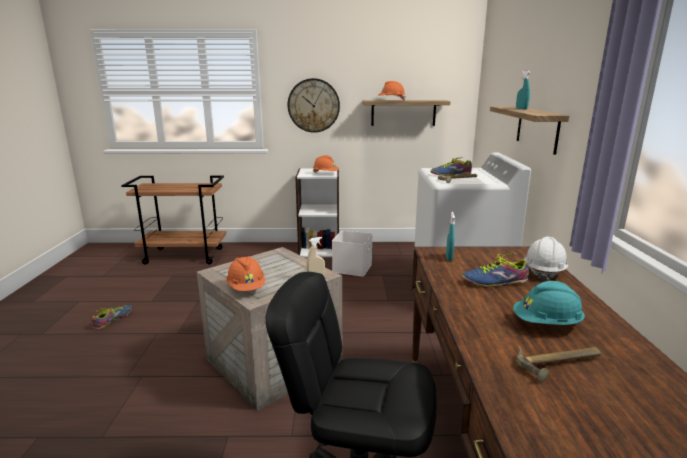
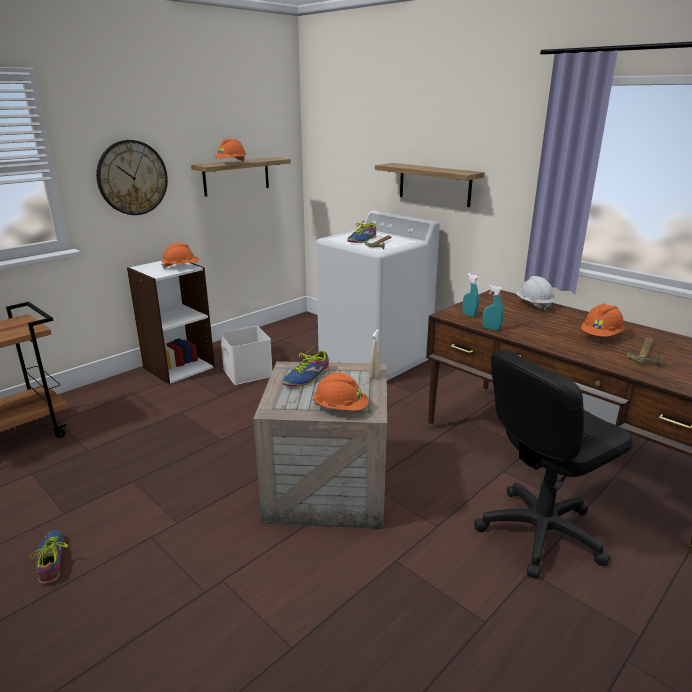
camera: 45 degrees left, 5 degrees up
shoe [462,253,529,287] -> shoe moved to [282,348,329,387]
turquoise hard hat [513,281,585,325] -> orange hard hat [581,303,625,337]
turquoise spray bottle [516,71,530,109] -> turquoise spray bottle moved to [482,285,504,330]

